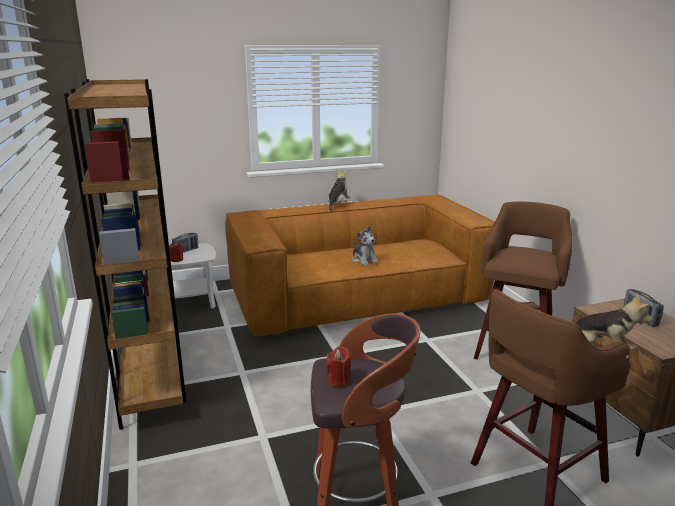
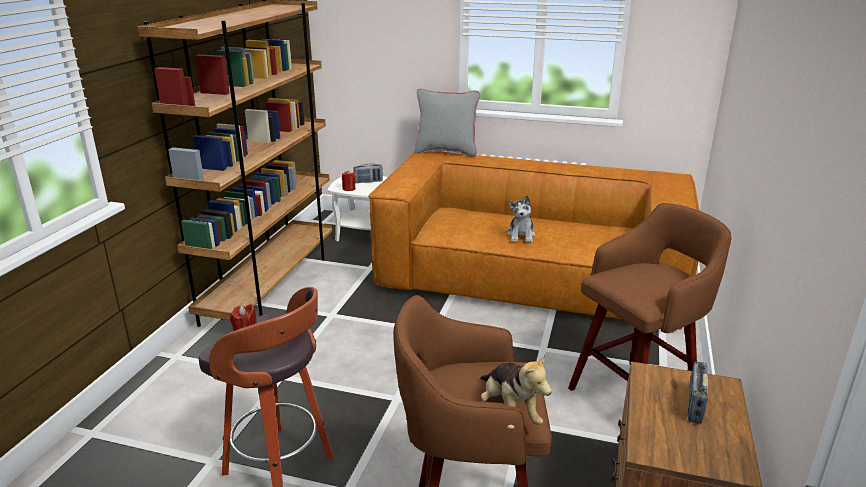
camera: 35 degrees right, 5 degrees up
plush toy [327,170,350,212] -> none
none -> grey pillow [414,88,480,157]

